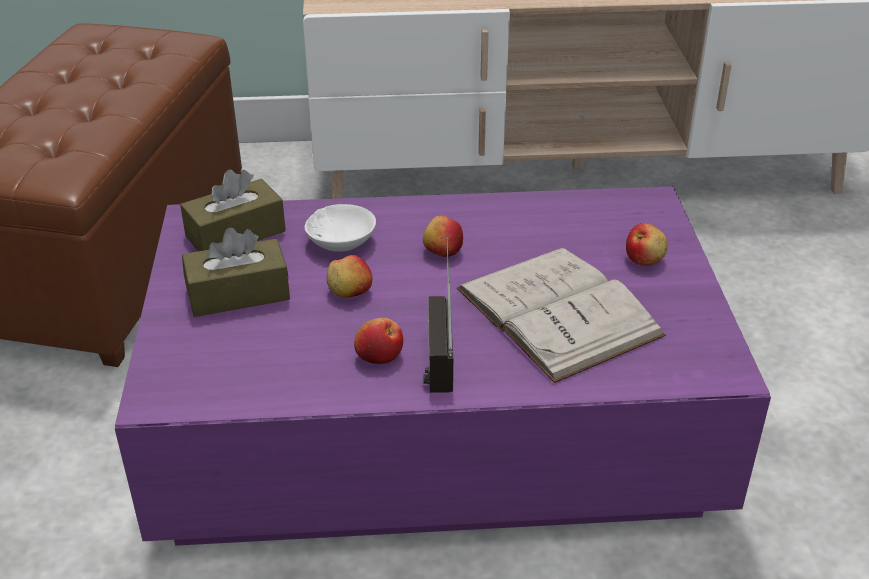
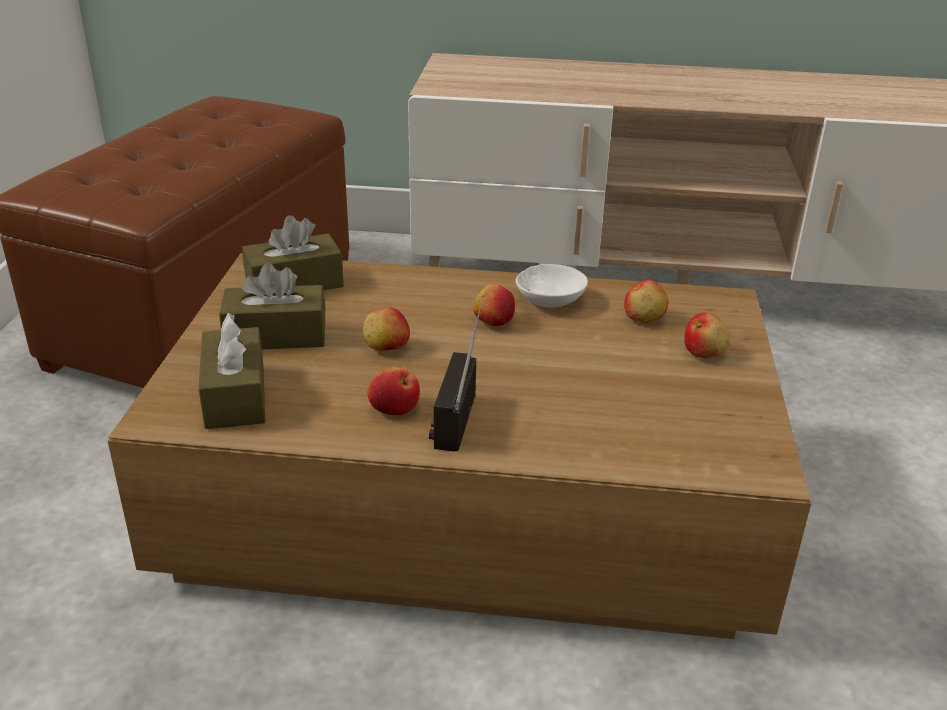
camera: 10 degrees right, 5 degrees down
purple coffee table [115,186,771,546] -> brown coffee table [108,253,811,639]
white bowl [305,204,376,252] -> white bowl moved to [516,264,588,308]
white book [457,248,666,383] -> none
none -> brown tissue box [198,313,265,429]
none -> apple [624,280,668,323]

